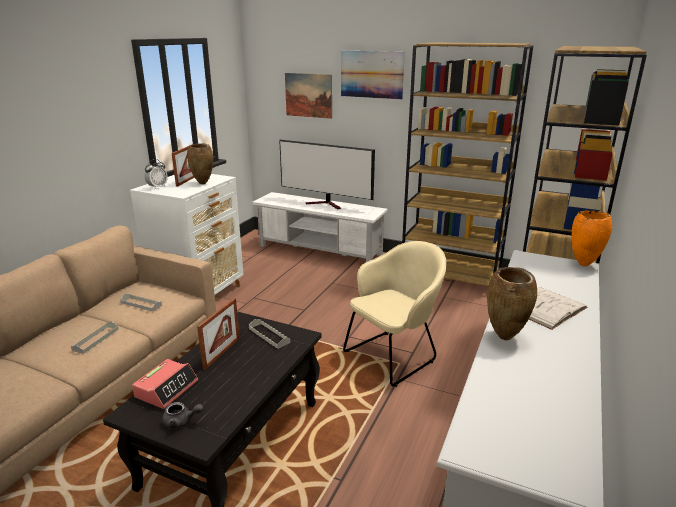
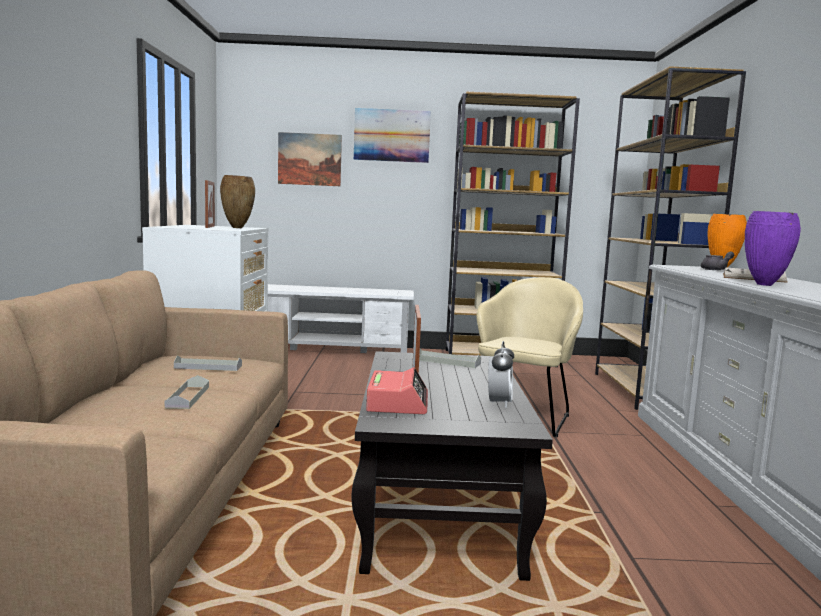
camera: 25 degrees left, 15 degrees down
alarm clock [144,159,168,190] -> alarm clock moved to [488,341,514,408]
grey teapot [162,402,203,429] -> grey teapot moved to [701,251,734,270]
television [279,140,375,209] -> none
brown vase [487,267,537,340] -> purple vase [745,211,801,286]

